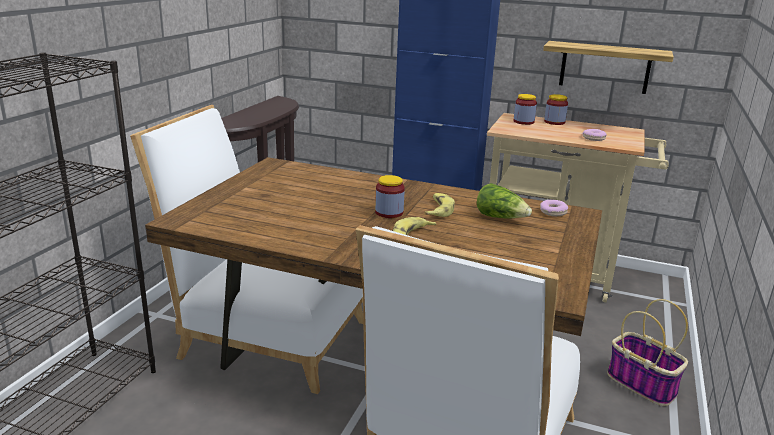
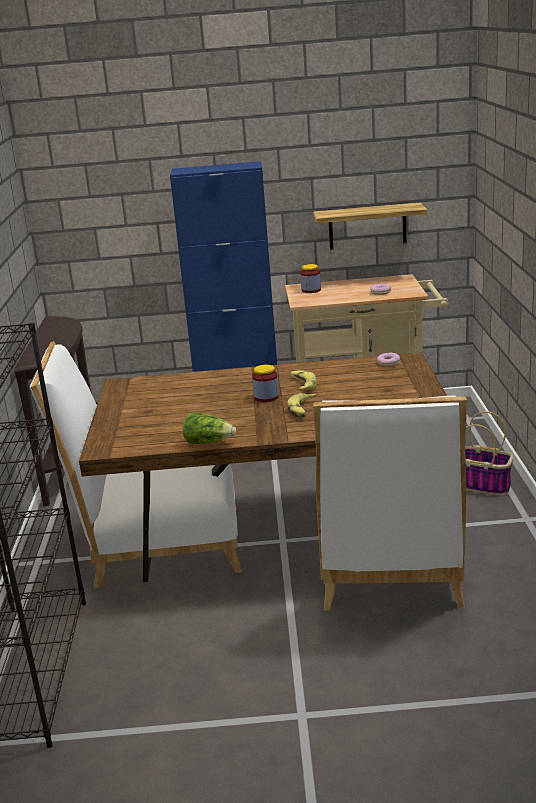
camera: 20 degrees left, 0 degrees up
lettuce [477,183,532,219] -> lettuce moved to [183,412,236,444]
jar [544,94,568,125] -> none

